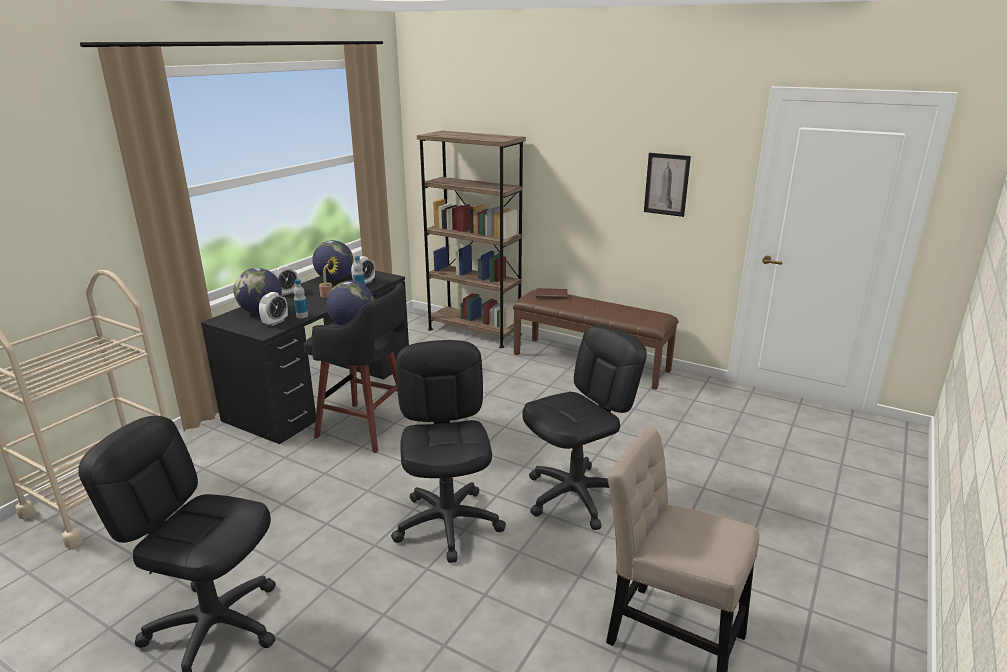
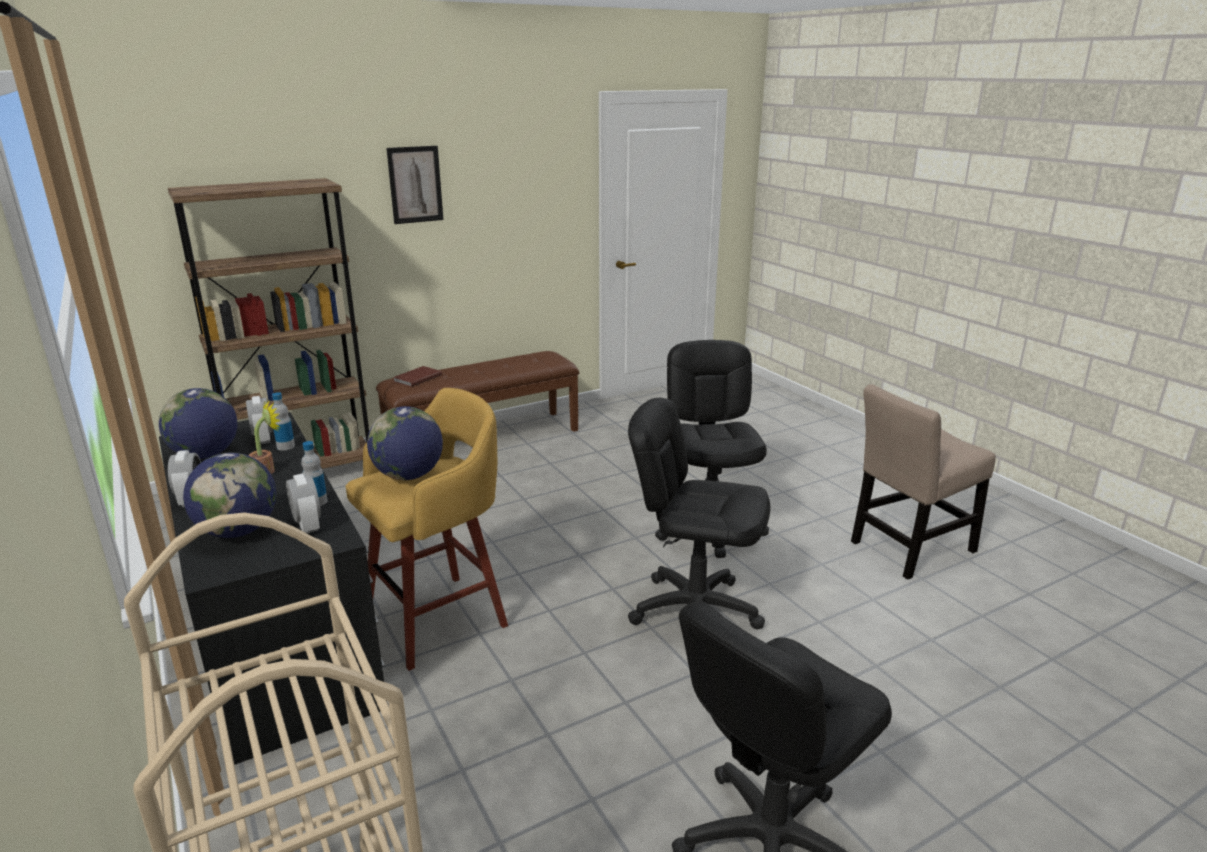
camera: 60 degrees left, 0 degrees up
black stool [303,283,405,453] -> yellow stool [345,388,508,671]
picture [644,153,691,217] -> picture moved to [386,146,443,224]

